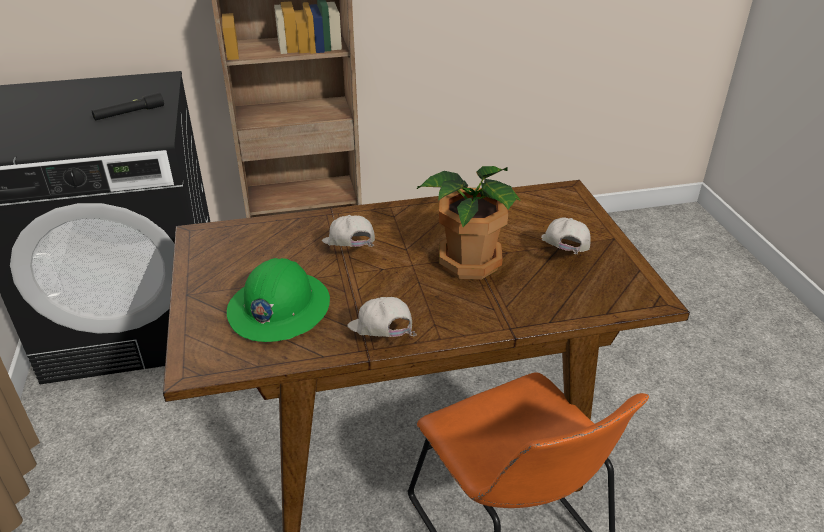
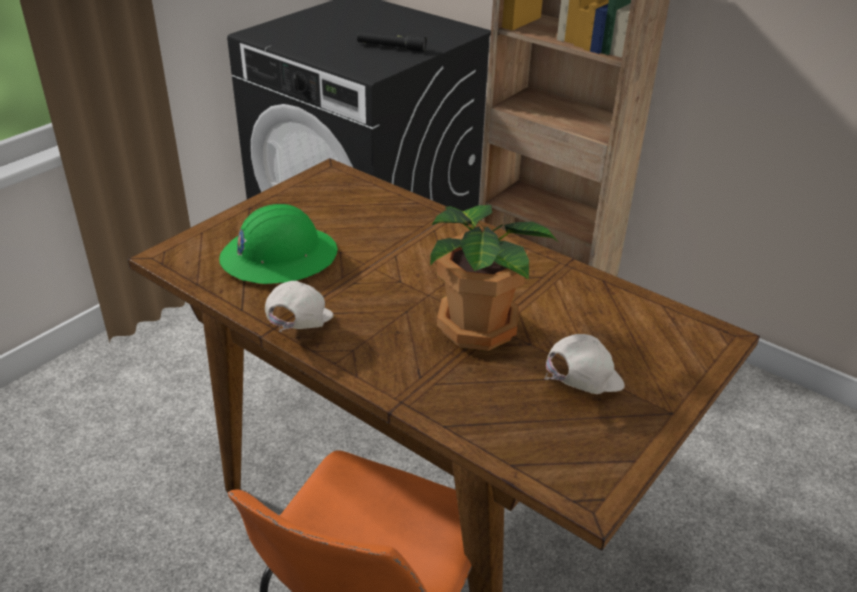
camera: 50 degrees right, 0 degrees up
white cap [322,215,375,247] -> none

